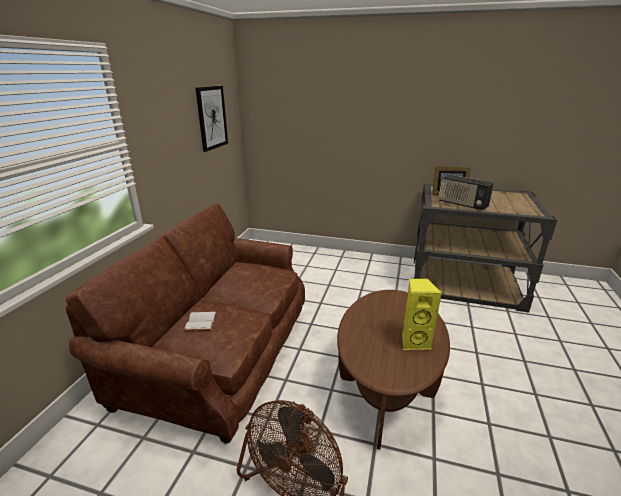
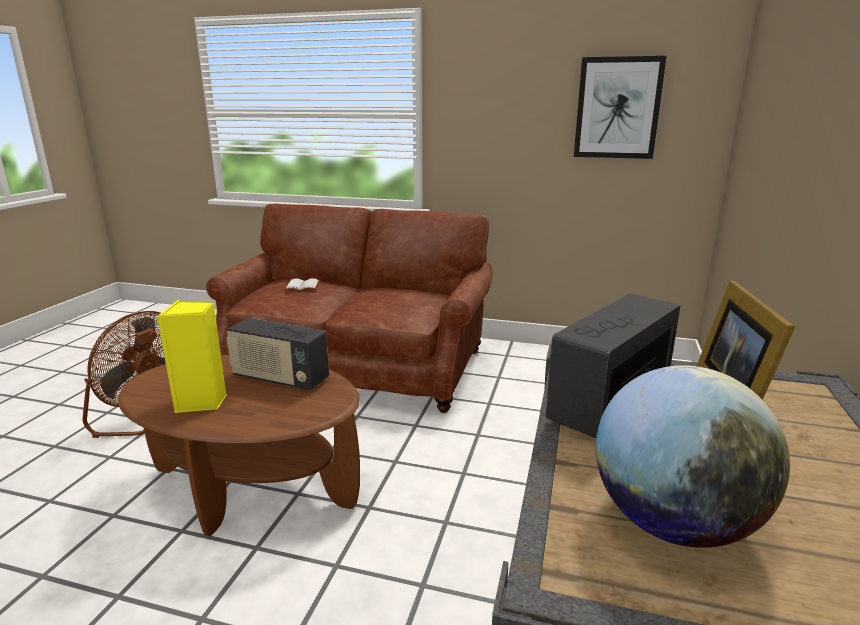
camera: 90 degrees right, 5 degrees down
none -> radio [226,318,329,390]
none -> globe [596,365,790,548]

